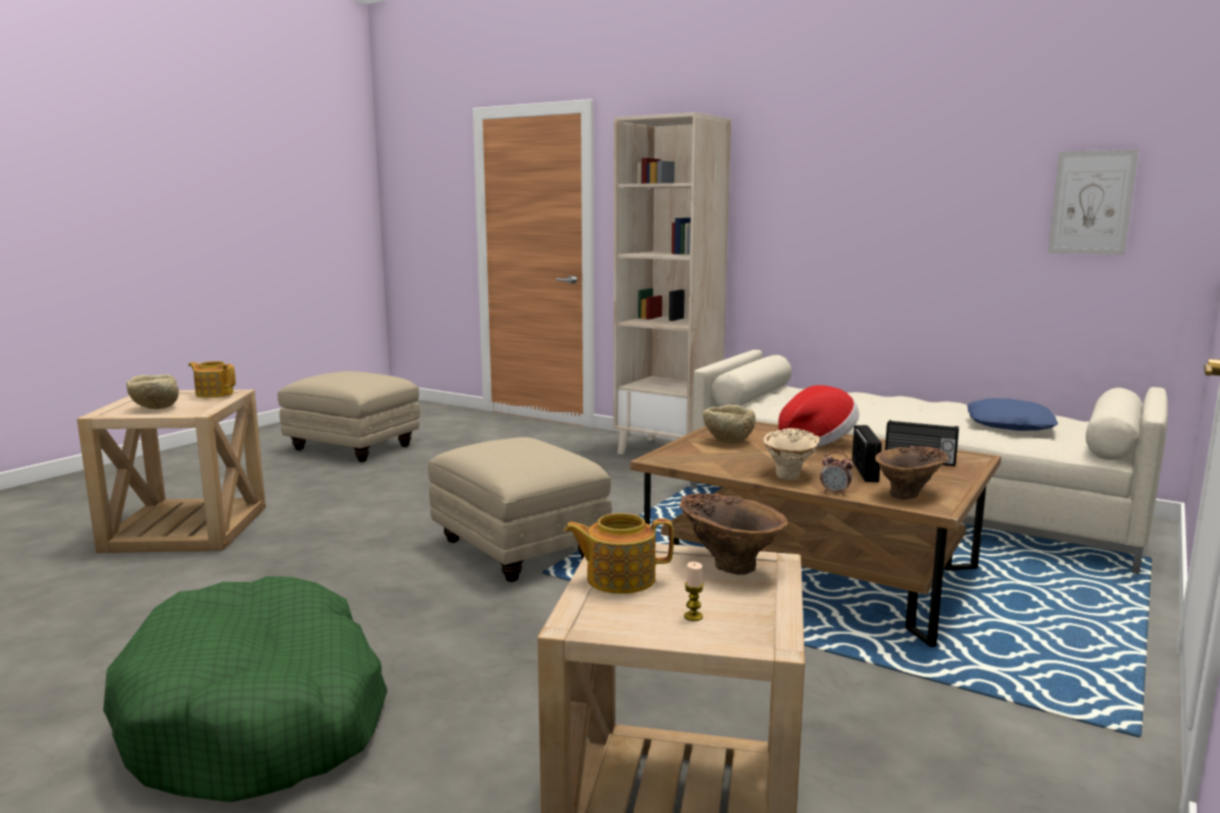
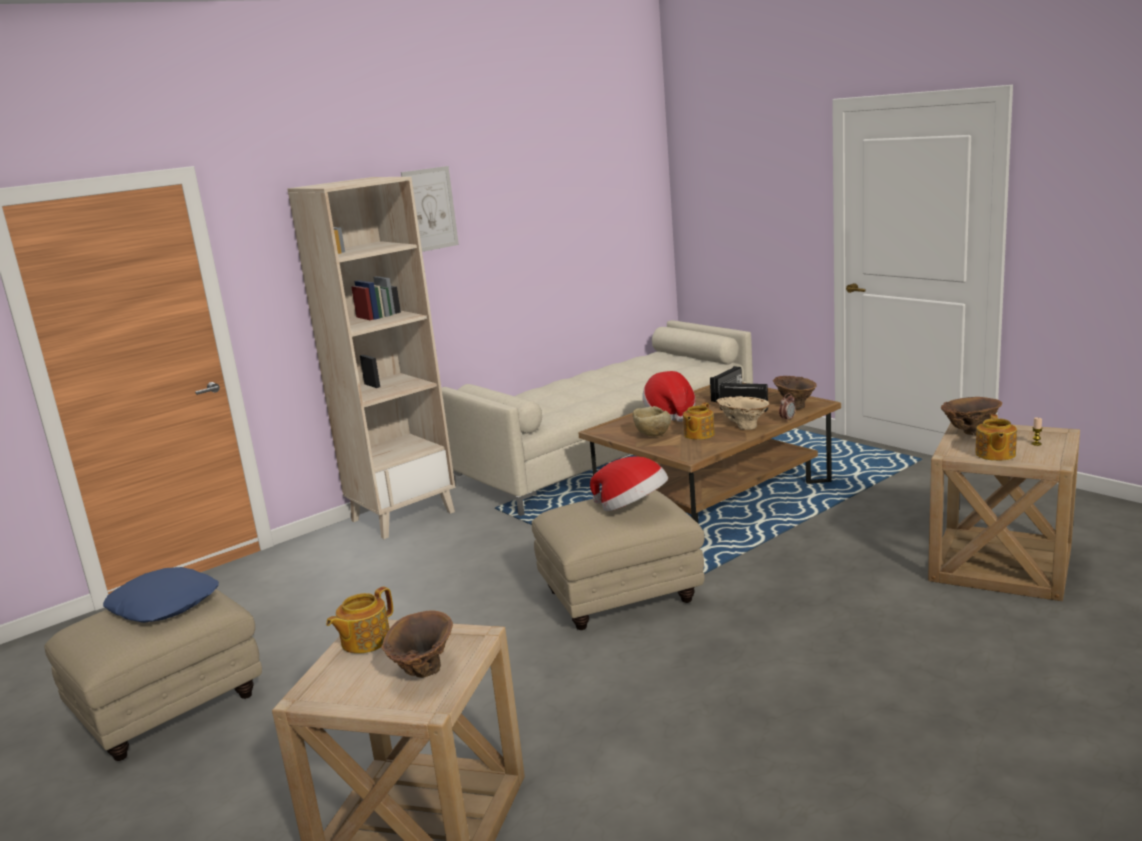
camera: 70 degrees left, 5 degrees up
green dog bed [103,576,388,802] -> none
beige bowl [126,374,179,409] -> brown vase [381,611,453,678]
blue pillow [967,398,1058,431] -> blue pillow moved to [103,567,219,623]
picture [1048,150,1138,255] -> picture moved to [401,166,459,252]
none -> hat [590,456,668,511]
none -> teapot [683,402,715,440]

